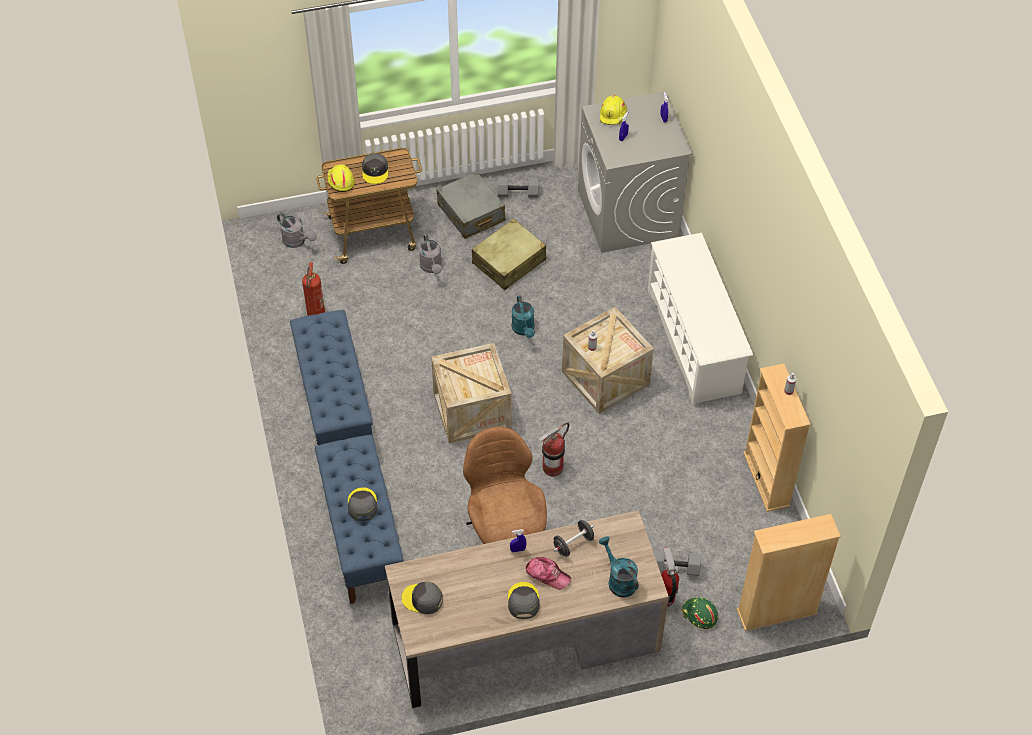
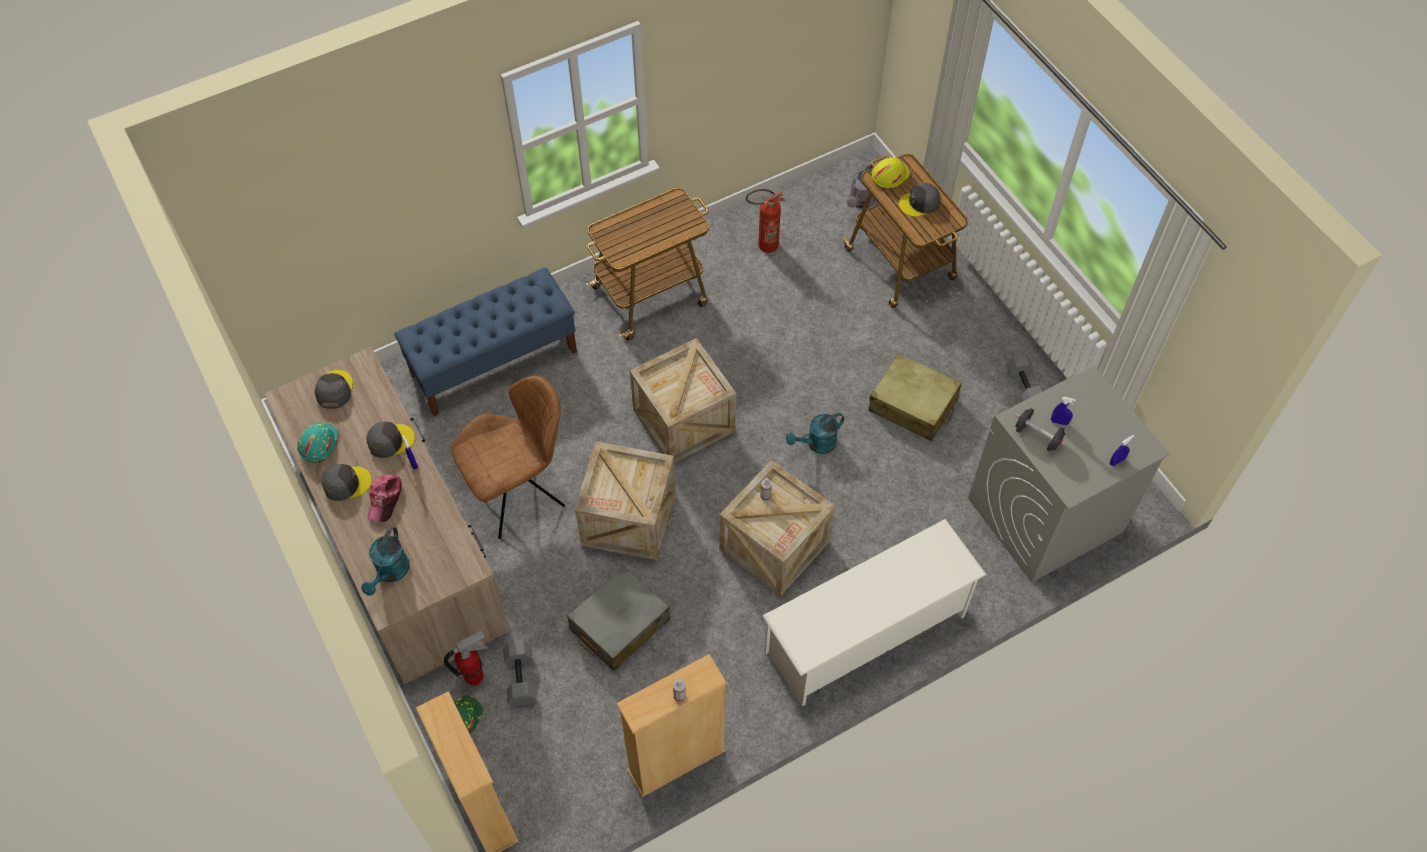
camera: 75 degrees right, 5 degrees up
blue bench [290,310,373,445] -> cart [586,188,709,340]
grey cap [348,487,378,521] -> grey cap moved to [366,422,415,458]
grey watering can [419,234,442,274] -> none
grey suitcase [436,171,505,239] -> grey suitcase moved to [567,566,670,671]
fire extinguisher [539,422,569,477] -> crate [575,441,675,560]
black dumbbell [554,520,594,557] -> black dumbbell moved to [1015,408,1066,452]
turquoise watering can [599,536,639,598] -> turquoise watering can turned 150 degrees clockwise [361,527,410,595]
yellow hard hat [600,95,627,125] -> none
none -> turquoise hard hat [297,422,339,463]

